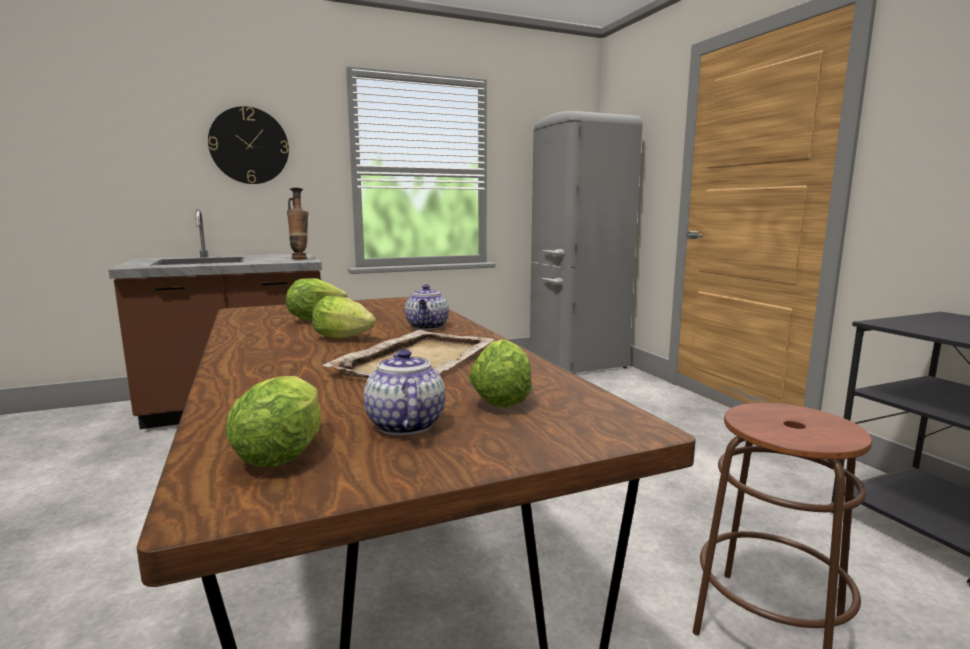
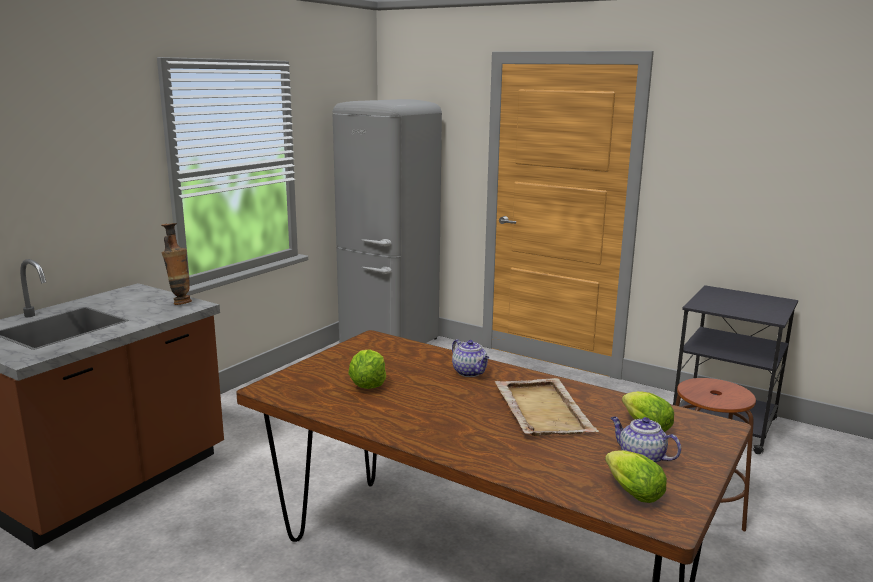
camera: 35 degrees left, 5 degrees up
wall clock [208,106,289,184] -> none
lettuce [312,296,376,339] -> none

